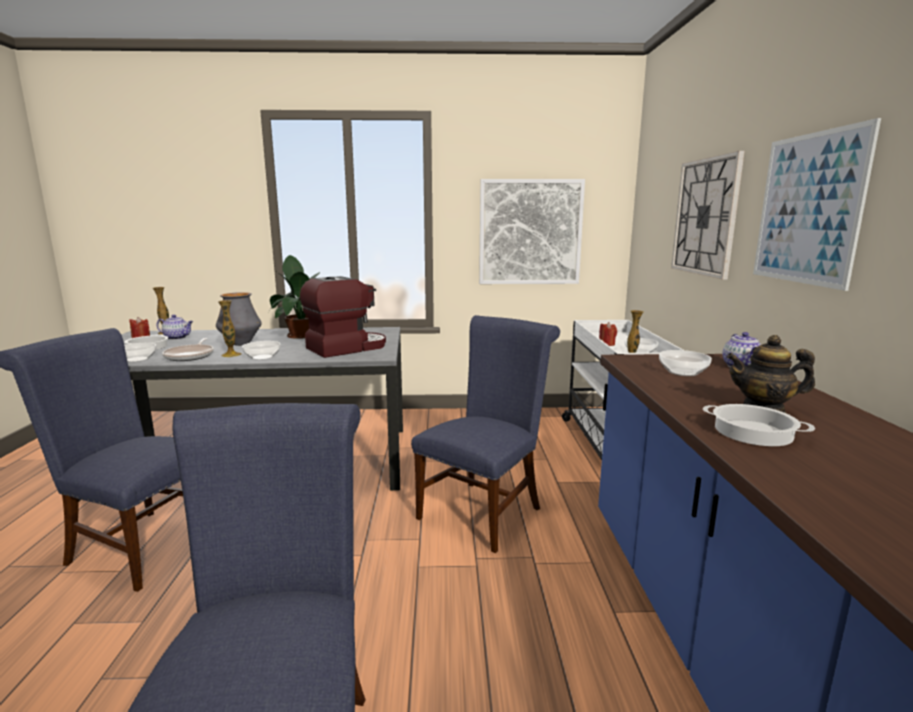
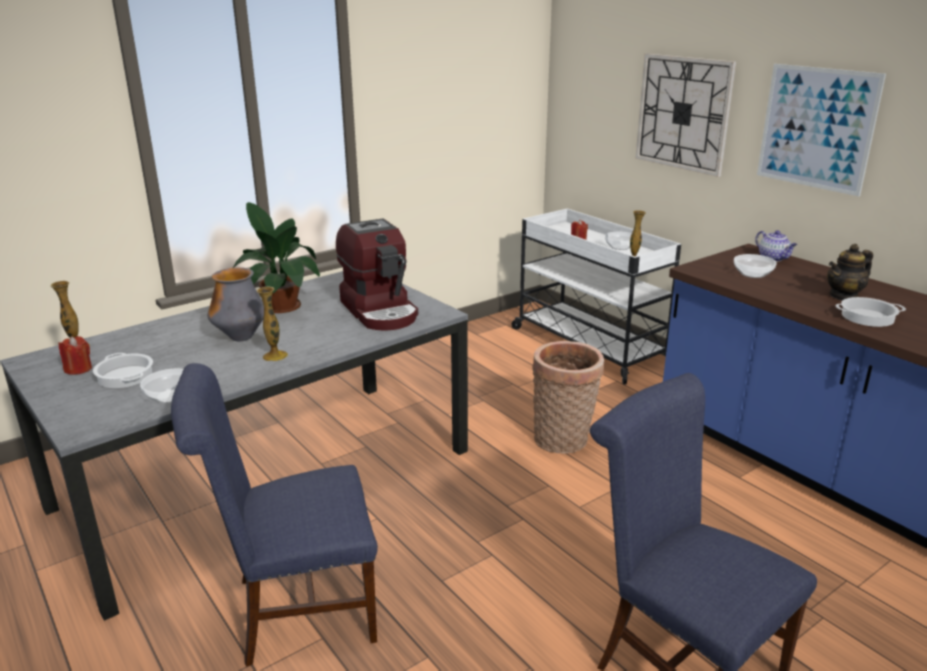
camera: 35 degrees left, 10 degrees up
teapot [156,315,193,340] -> none
frying pan [162,338,214,361] -> none
bowl [242,341,281,360] -> none
coffee machine [300,276,386,358] -> coffee machine turned 135 degrees clockwise [336,219,418,331]
blue chair [411,315,560,553] -> basket [532,341,604,454]
picture [479,179,585,284] -> none

